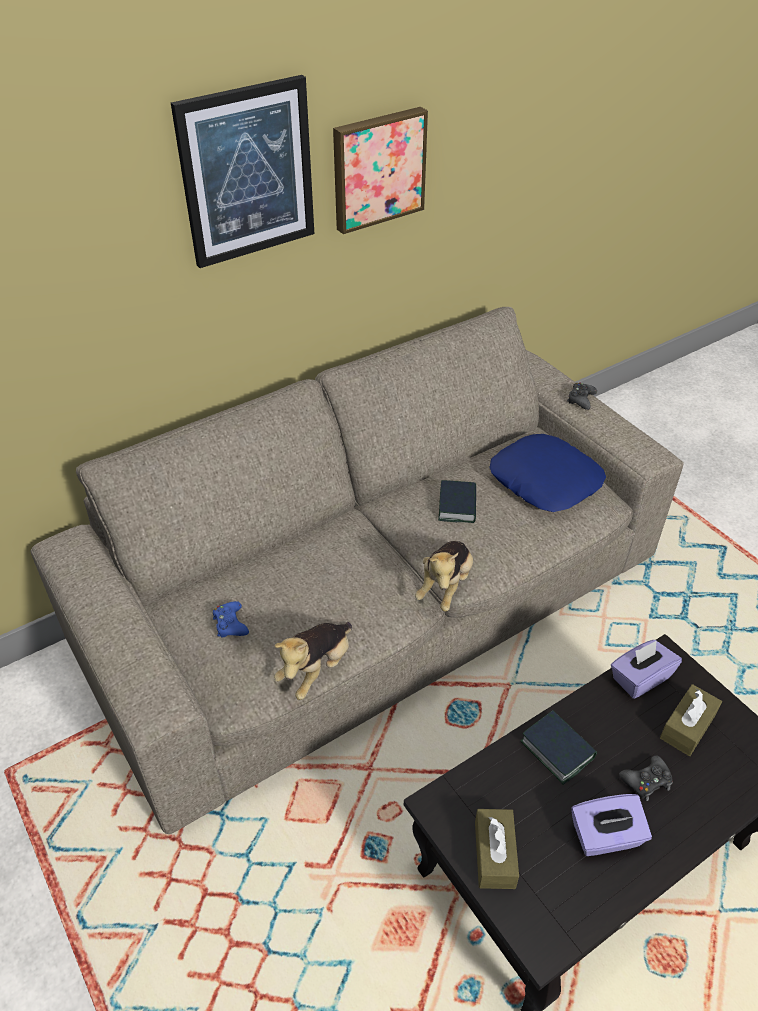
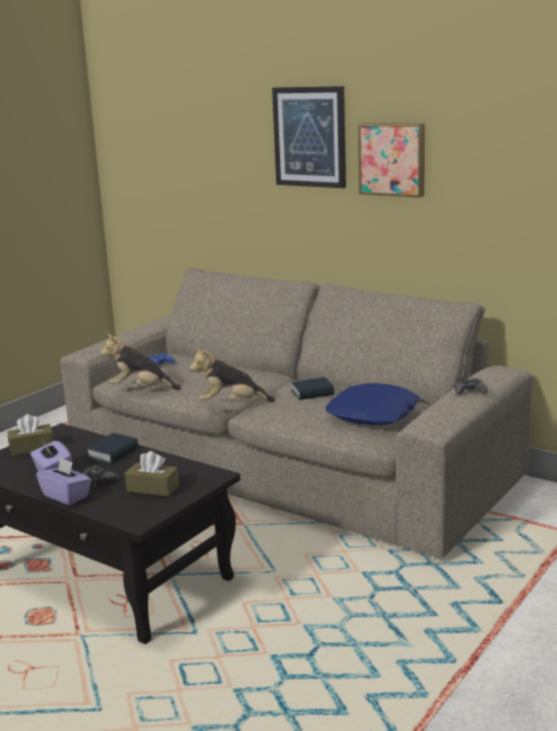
camera: 70 degrees right, 25 degrees down
purple tissue box [611,640,682,699] -> purple tissue box moved to [36,457,92,505]

